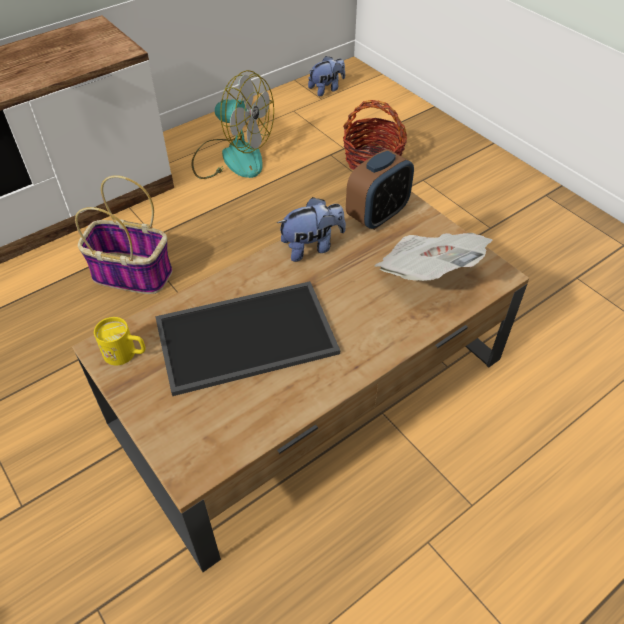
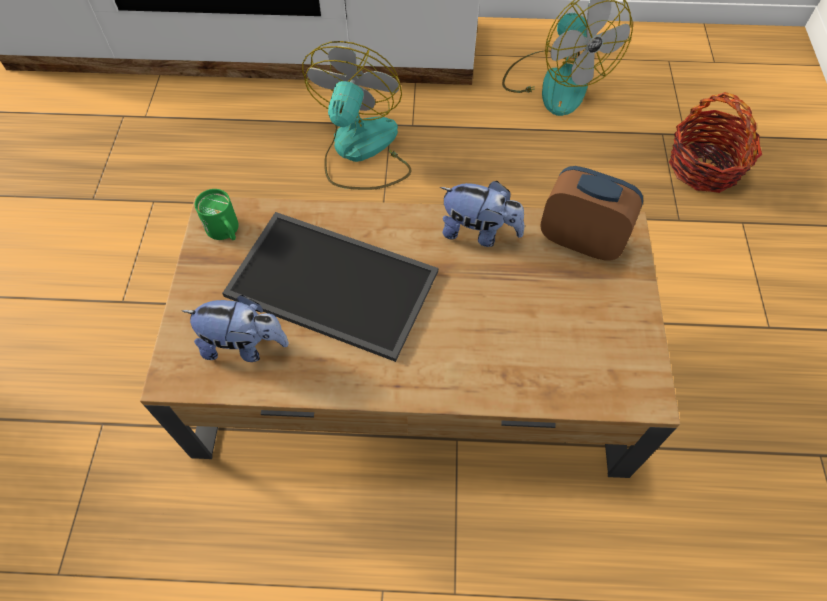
camera: 40 degrees right, 10 degrees up
basket [75,175,173,294] -> fan [302,41,411,190]
yellow mug [94,317,145,366] -> green mug [195,189,239,240]
plush toy [308,56,345,97] -> plush toy moved to [182,295,289,362]
alarm clock [346,149,414,230] -> alarm clock turned 150 degrees counterclockwise [540,166,643,260]
newspaper [374,233,492,281] -> none

